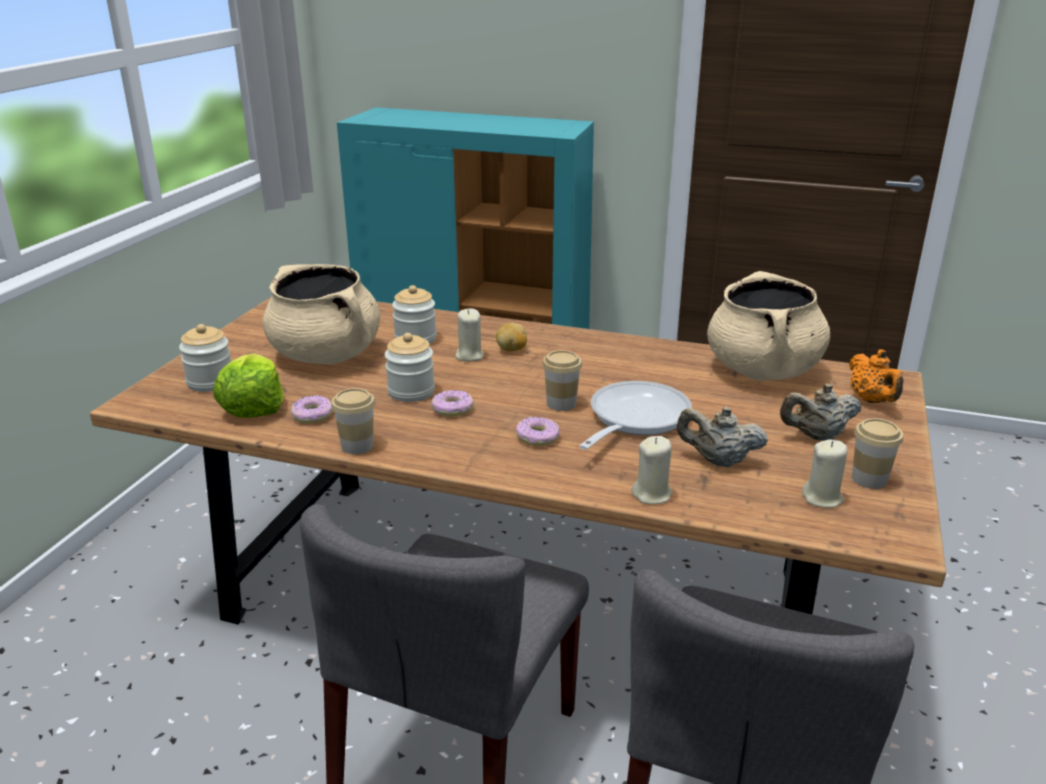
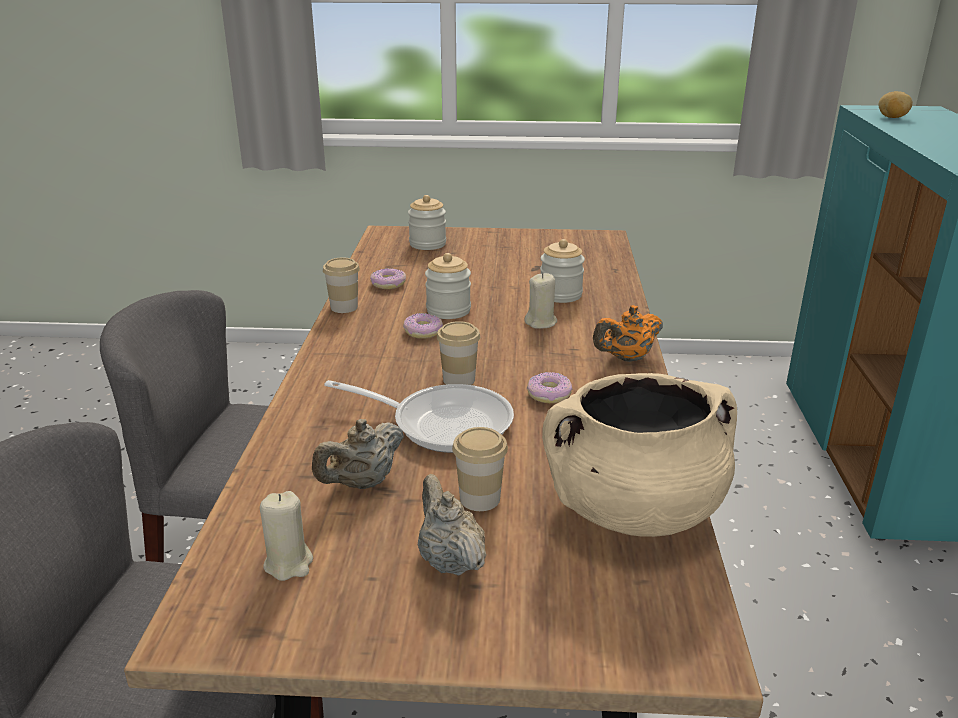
camera: 75 degrees right, 0 degrees up
lettuce [214,354,284,418] -> none
beige cooking pot [263,264,380,364] -> none
potato [496,323,527,352] -> potato moved to [878,91,913,118]
donut [516,417,560,446] -> donut moved to [527,372,573,403]
beige candle [631,436,672,504] -> none
beige teapot [677,406,768,467] -> beige teapot turned 135 degrees counterclockwise [312,419,404,489]
orange teapot [849,349,904,403] -> orange teapot moved to [593,305,663,362]
cup [852,418,903,489] -> cup moved to [452,427,508,511]

